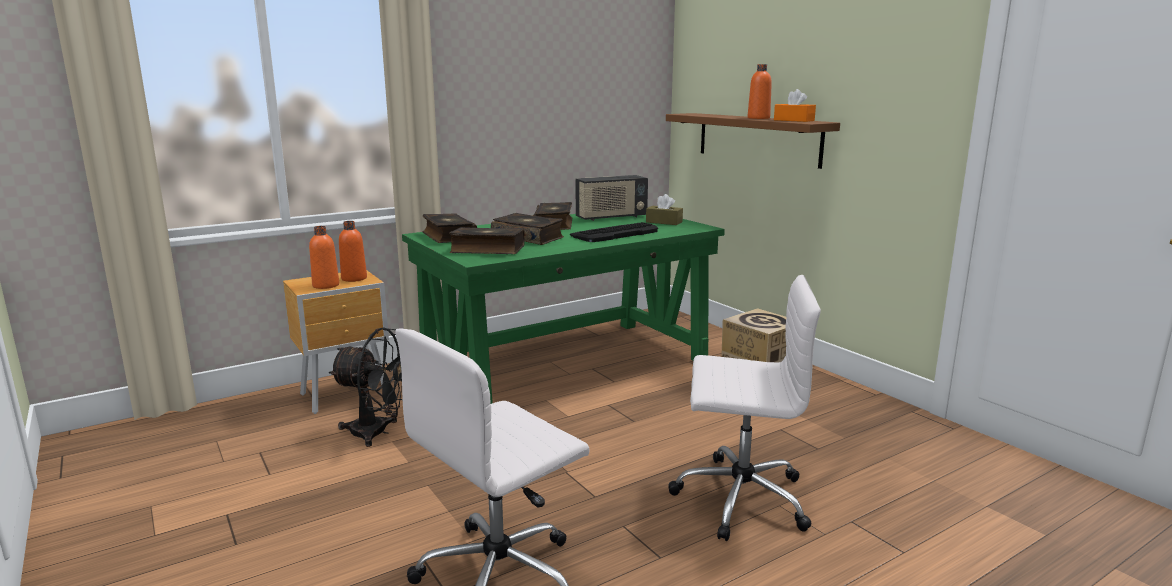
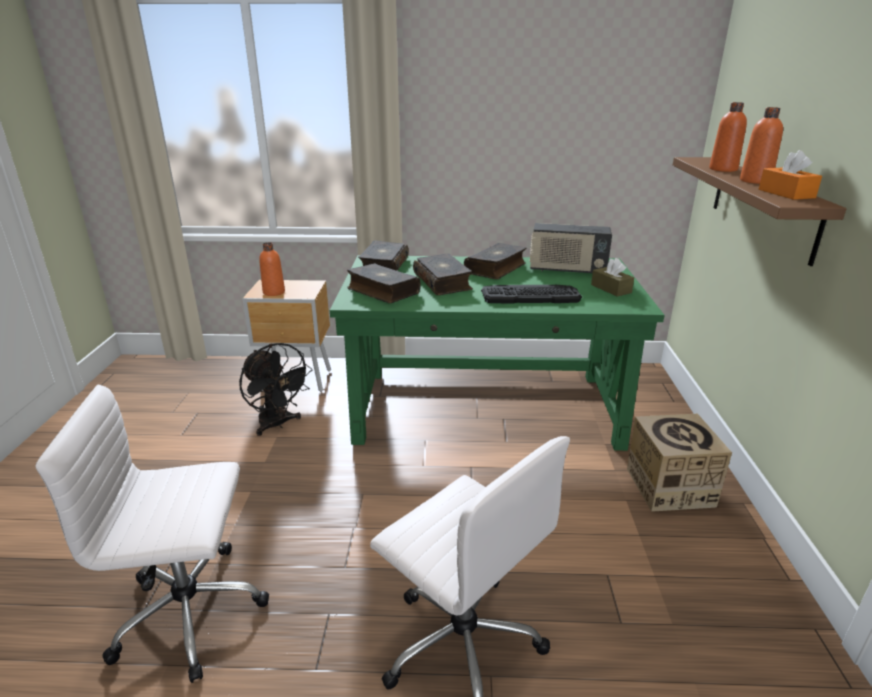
camera: 35 degrees right, 10 degrees up
orange bottle [339,221,367,282] -> orange bottle moved to [709,102,747,172]

